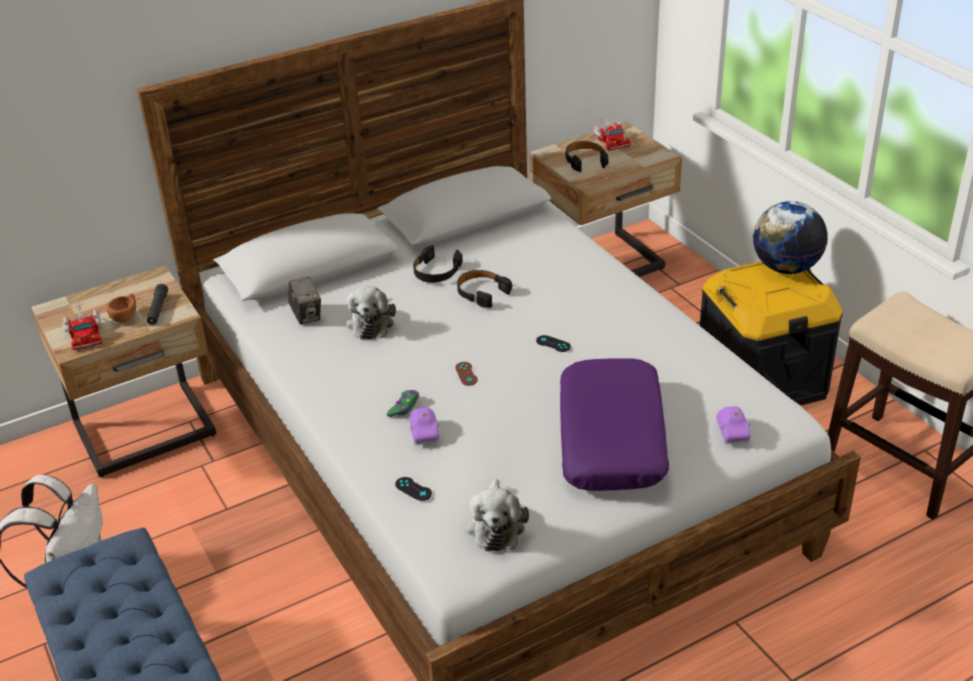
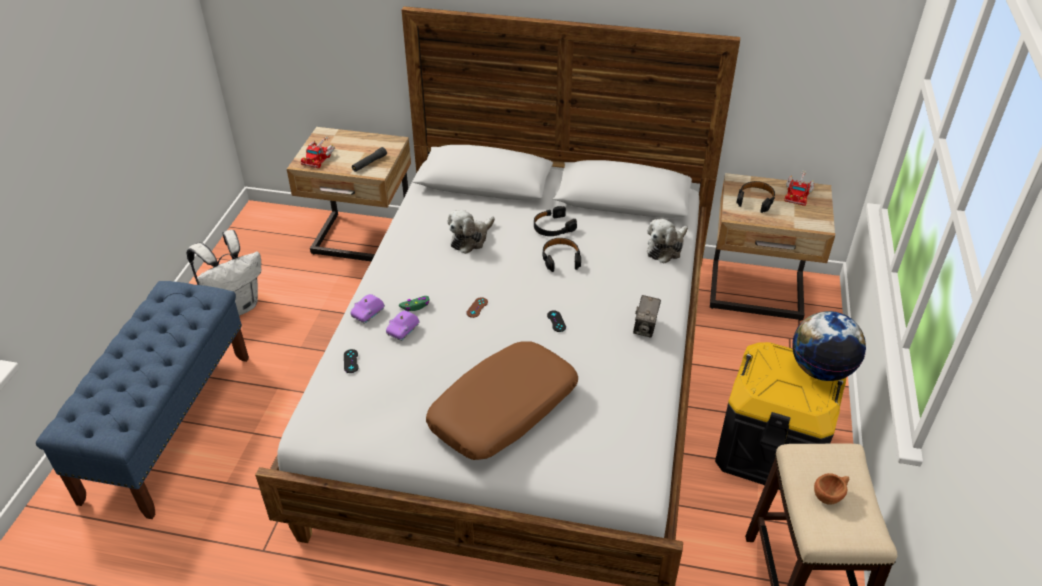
camera: 40 degrees right, 5 degrees up
brown cup [106,293,136,323] -> brown cup moved to [814,473,849,505]
camera [288,277,321,325] -> camera moved to [633,295,661,337]
plush toy [466,479,529,551] -> plush toy moved to [647,219,688,263]
purple pillow [560,358,669,491] -> brown pillow [426,341,578,460]
purple toy car [716,406,751,444] -> purple toy car moved to [351,294,385,324]

